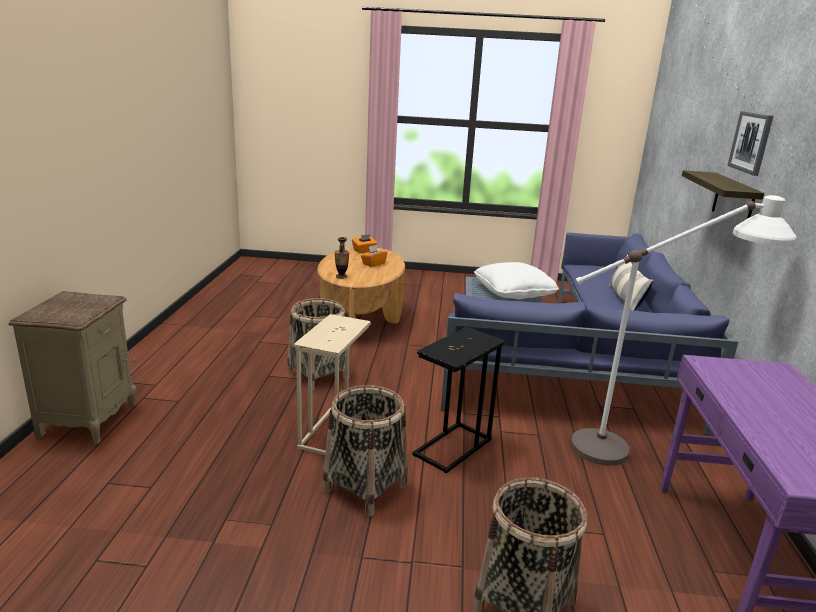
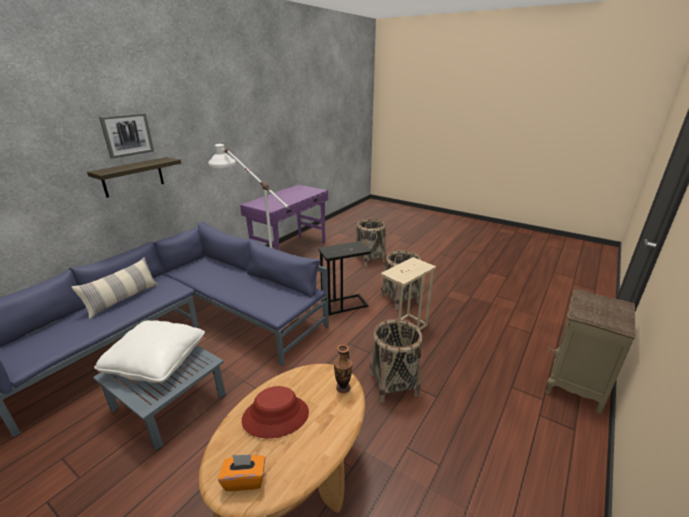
camera: 150 degrees left, 5 degrees up
orange tissue box [361,245,388,267] -> red hat [242,386,309,438]

